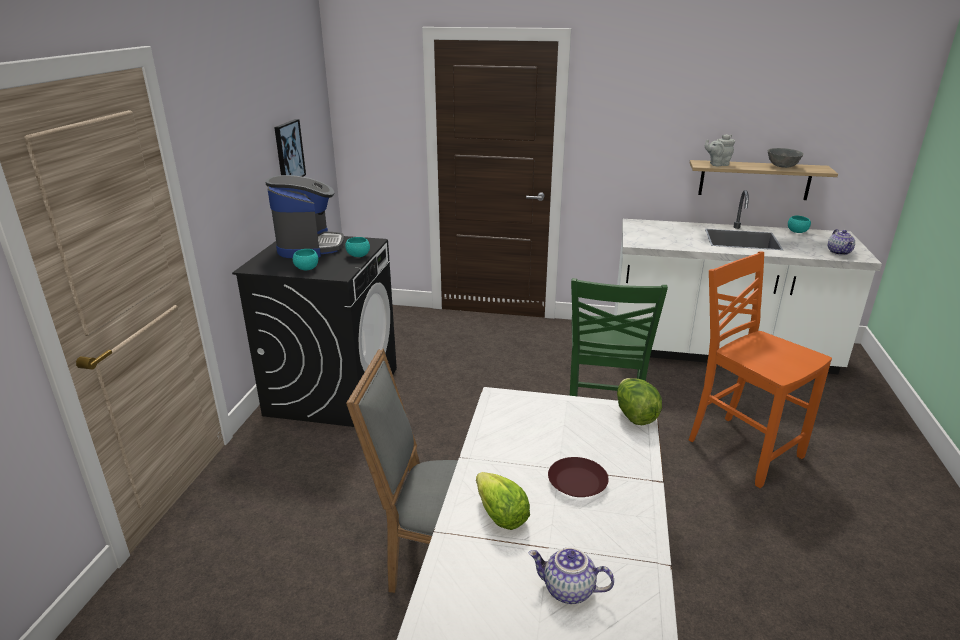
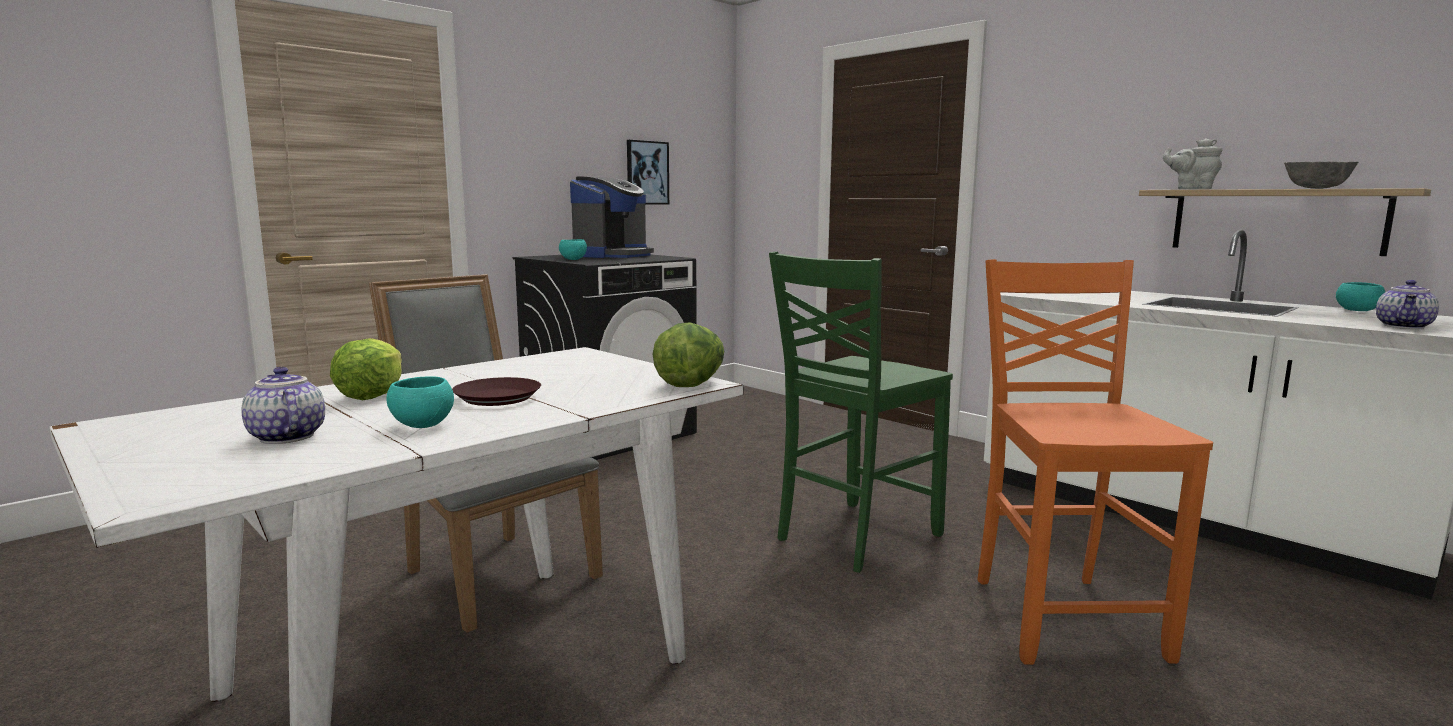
camera: 35 degrees right, 15 degrees down
turquoise bowl [345,237,370,257] -> turquoise bowl moved to [386,376,454,428]

